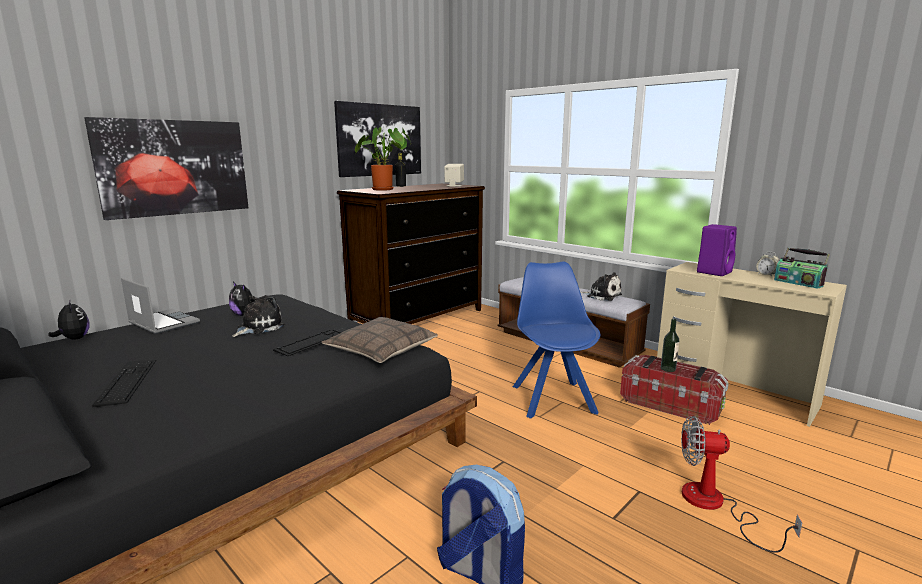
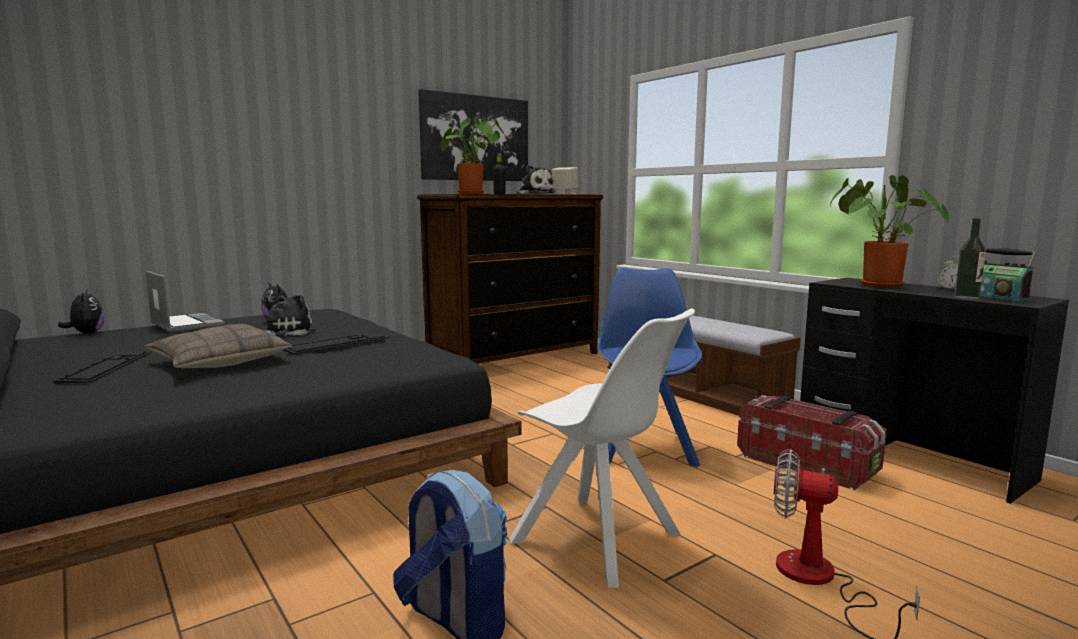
camera: 10 degrees right, 5 degrees down
picture [84,117,248,220] -> none
pillow [321,317,438,363] -> pillow moved to [145,324,292,368]
plush toy [580,272,622,301] -> plush toy moved to [515,165,555,194]
beige desk [657,262,847,427] -> black desk [800,278,1069,504]
bottle [661,319,680,372] -> bottle moved to [954,218,986,299]
purple speaker [697,224,737,276] -> potted plant [830,175,949,288]
none -> white chair [509,308,695,588]

